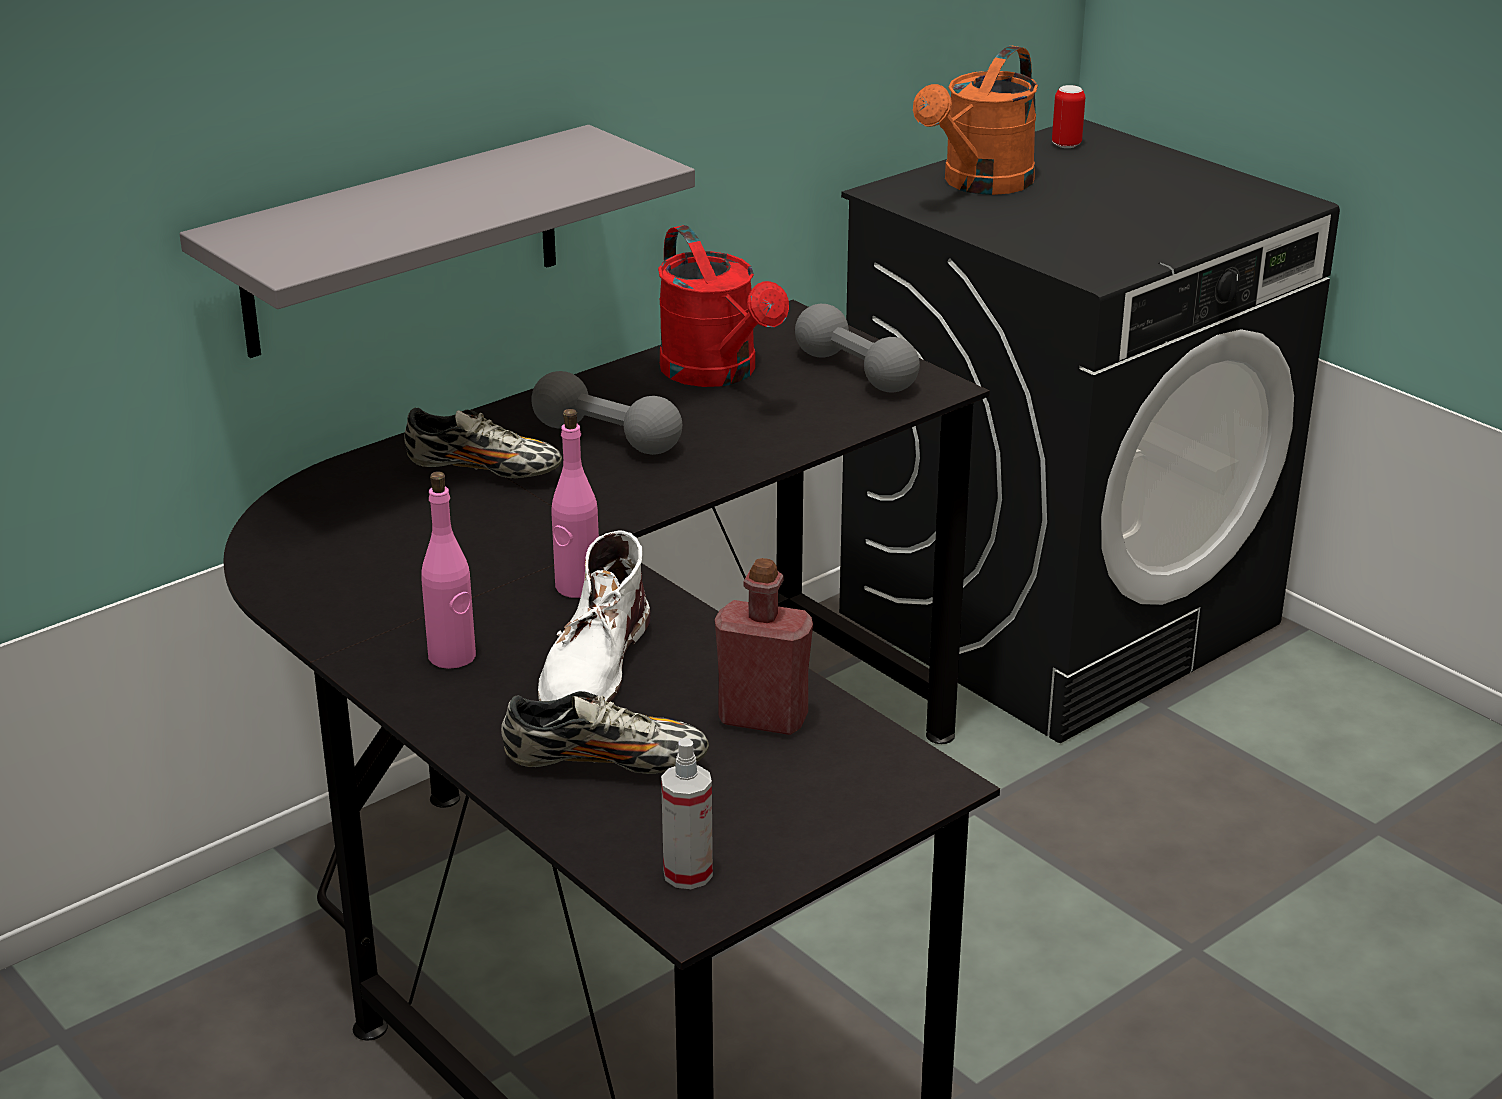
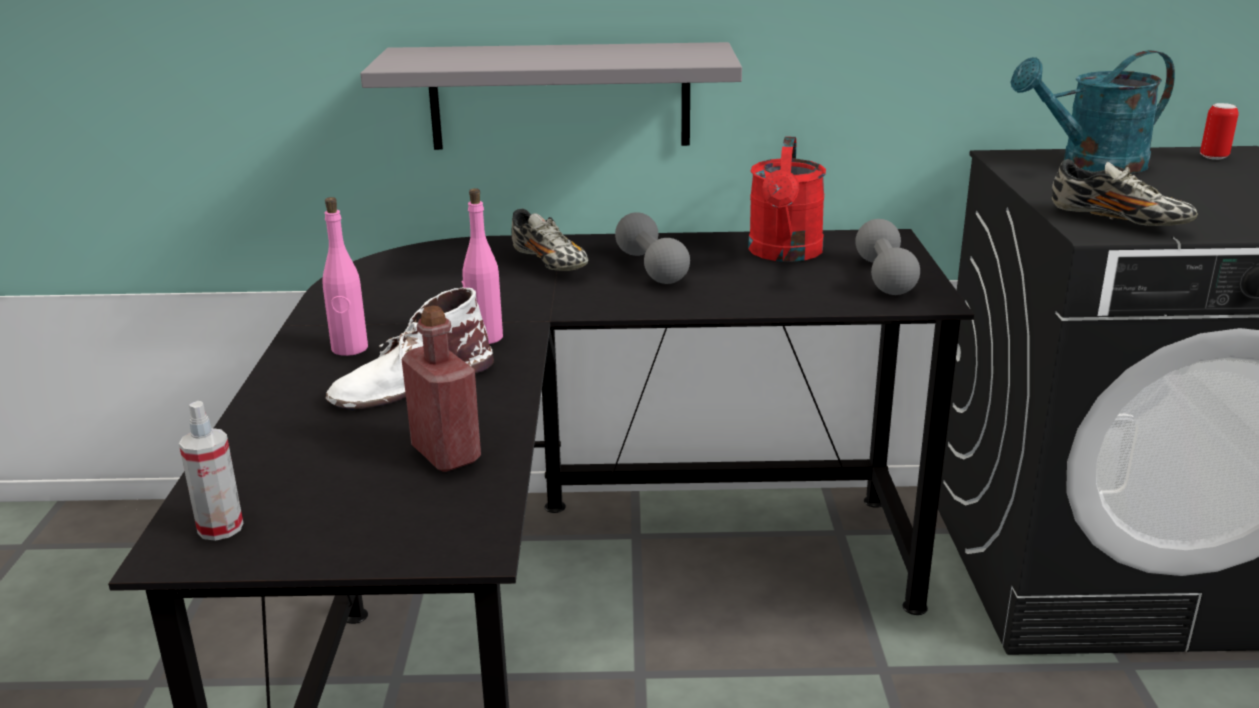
camera: 40 degrees right, 5 degrees down
shoe [501,691,709,774] -> shoe moved to [1052,159,1198,226]
orange watering can [913,46,1038,195] -> turquoise watering can [1010,50,1175,173]

